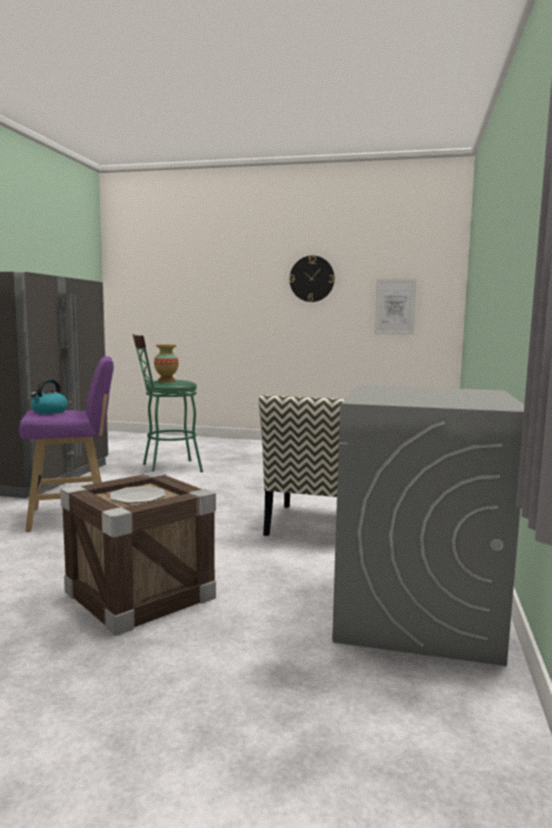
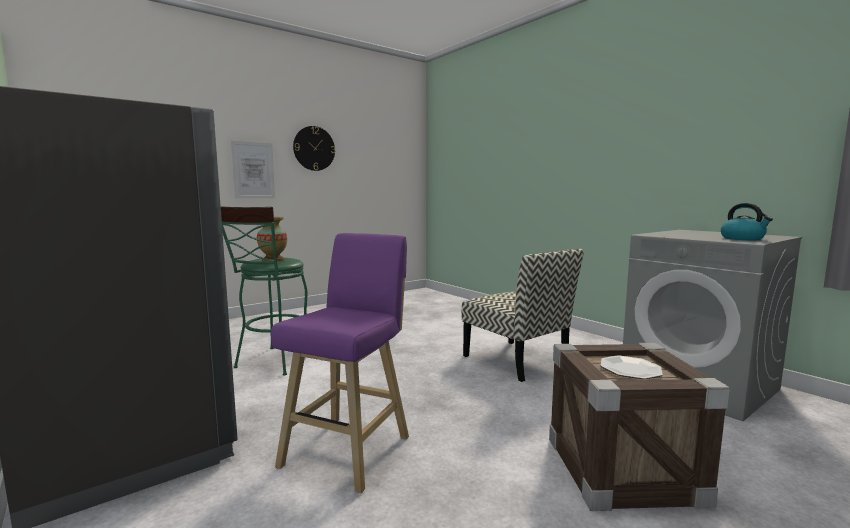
camera: 50 degrees left, 0 degrees up
kettle [31,379,68,414] -> kettle moved to [721,203,773,240]
picture [374,279,417,335] -> picture moved to [231,141,275,198]

